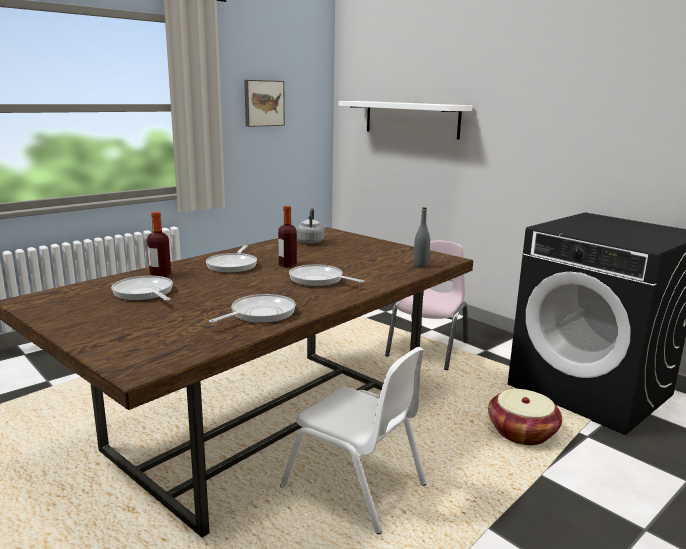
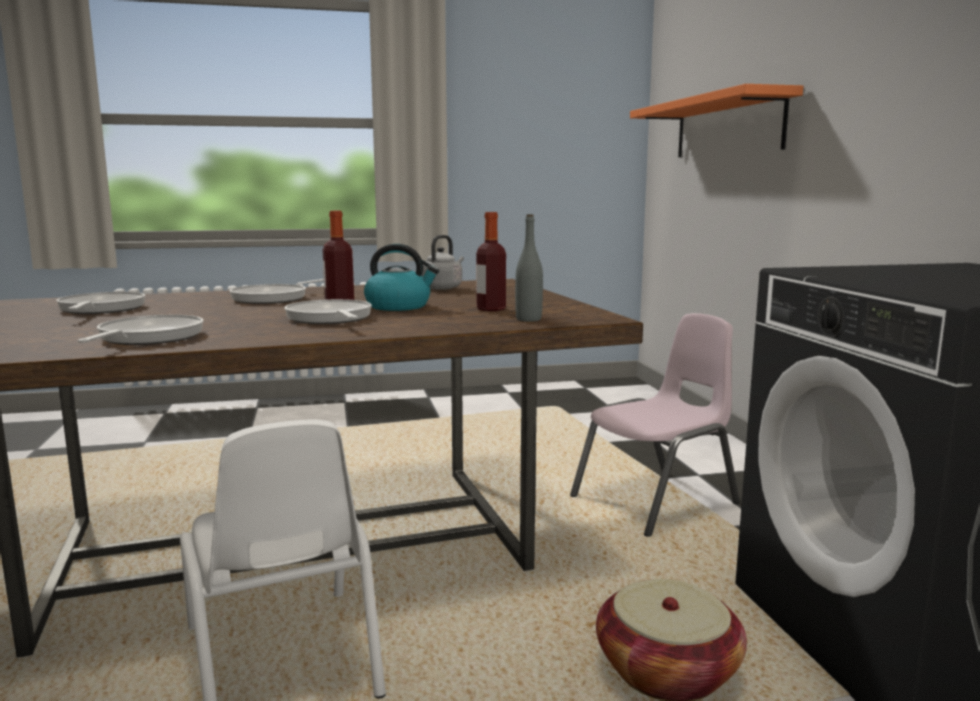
camera: 30 degrees right, 5 degrees down
bottle [147,212,171,277] -> bottle moved to [476,212,506,311]
frying pan [209,294,296,323] -> frying pan turned 60 degrees counterclockwise [77,315,204,345]
picture [244,80,285,127] -> none
white shelf [338,101,472,139] -> orange shelf [630,84,803,157]
none -> kettle [364,244,439,311]

